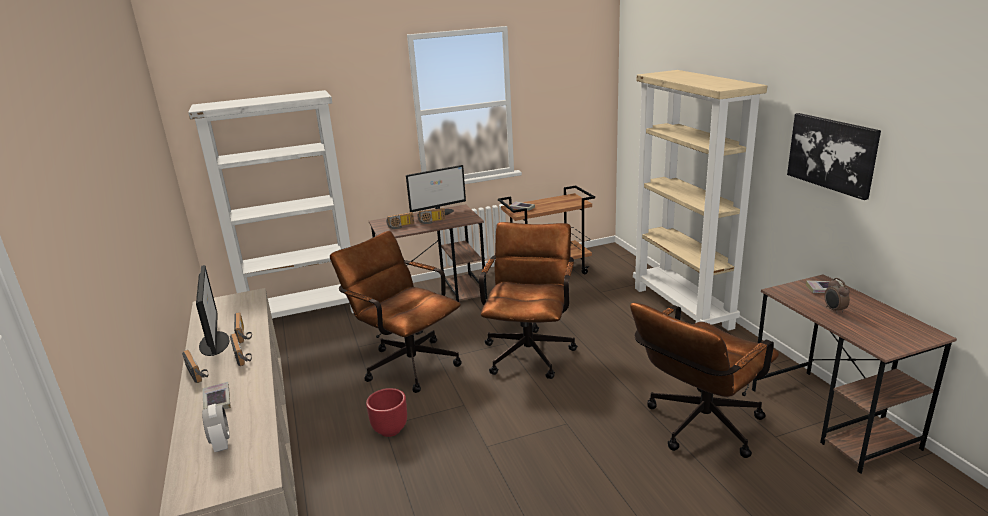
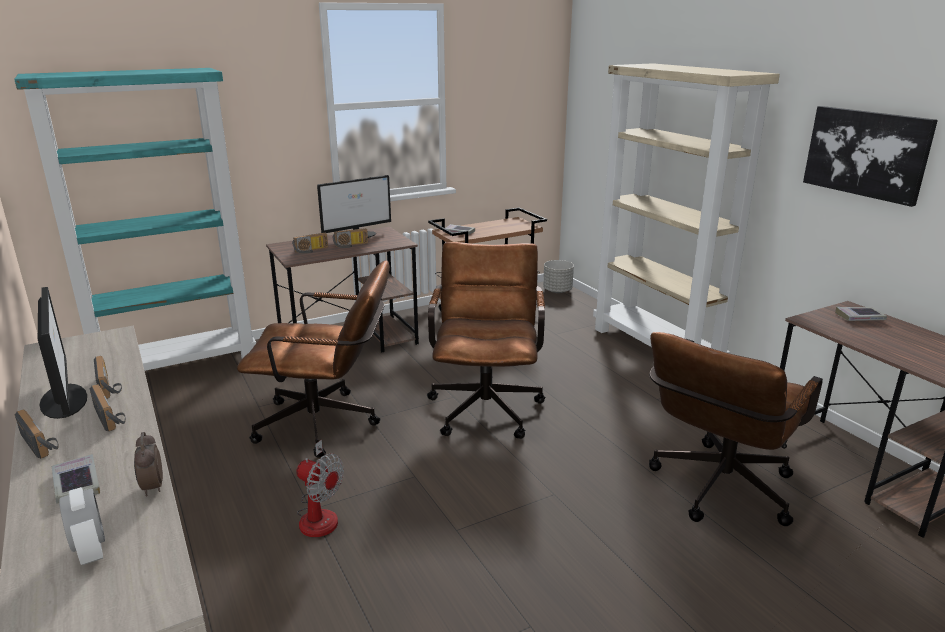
camera: 10 degrees left, 0 degrees up
white bookcase [188,90,354,318] -> turquoise bookcase [14,68,256,371]
brown office chair [330,231,462,393] -> brown office chair turned 150 degrees clockwise [237,260,390,458]
red planter [366,388,407,437] -> fan [296,440,344,537]
alarm clock [824,278,850,314] -> alarm clock moved to [134,432,163,496]
none -> grey planter [543,260,574,293]

